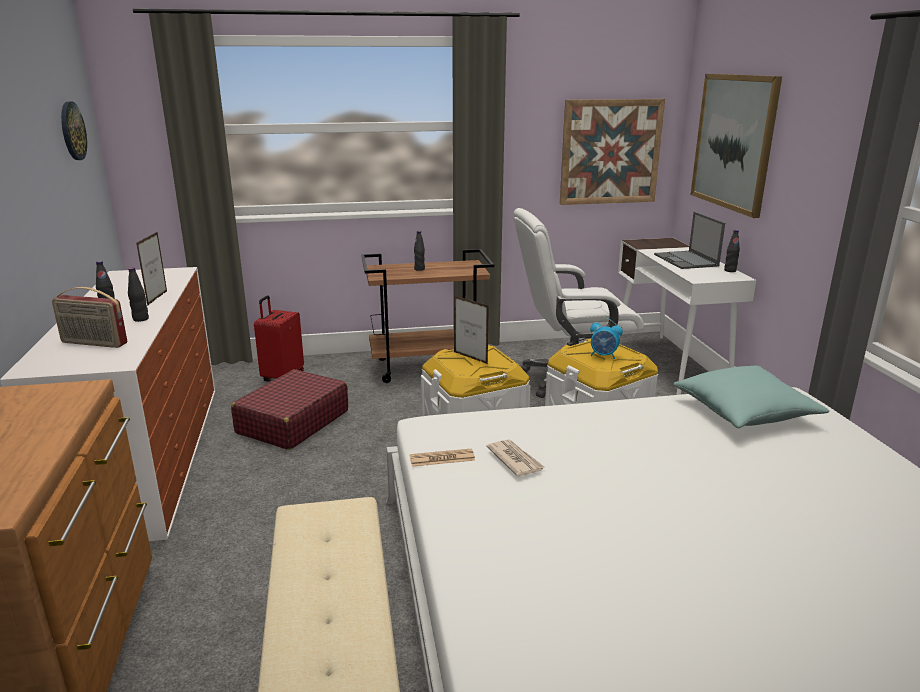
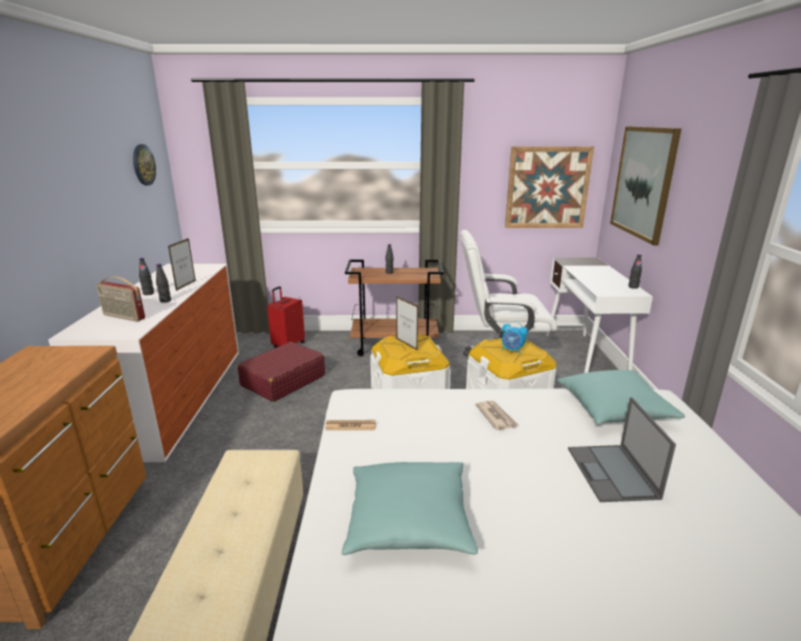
camera: 10 degrees right, 0 degrees up
newspaper [486,439,546,477] -> newspaper moved to [475,401,518,430]
laptop [654,212,725,269] -> laptop moved to [568,397,676,502]
none -> turquoise pillow [342,462,478,555]

